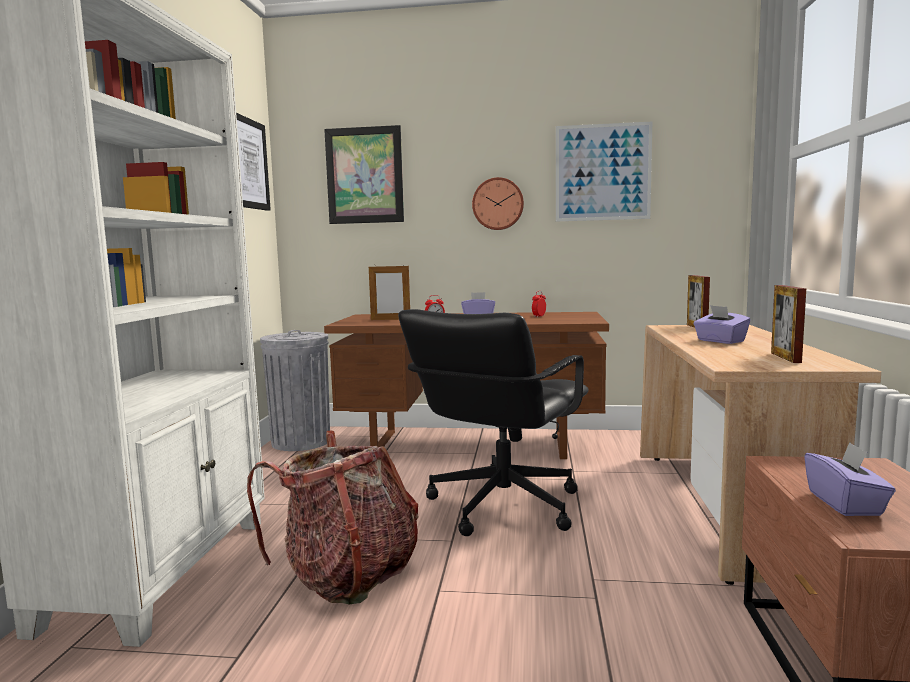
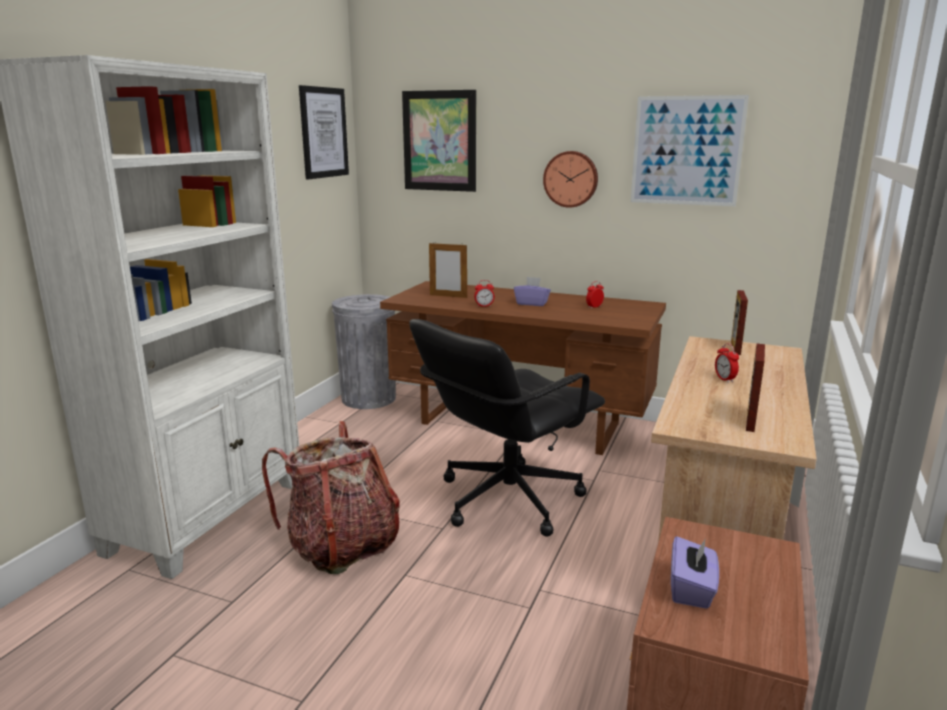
camera: 15 degrees right, 10 degrees up
purple tissue box [693,305,751,344] -> alarm clock [715,343,739,383]

